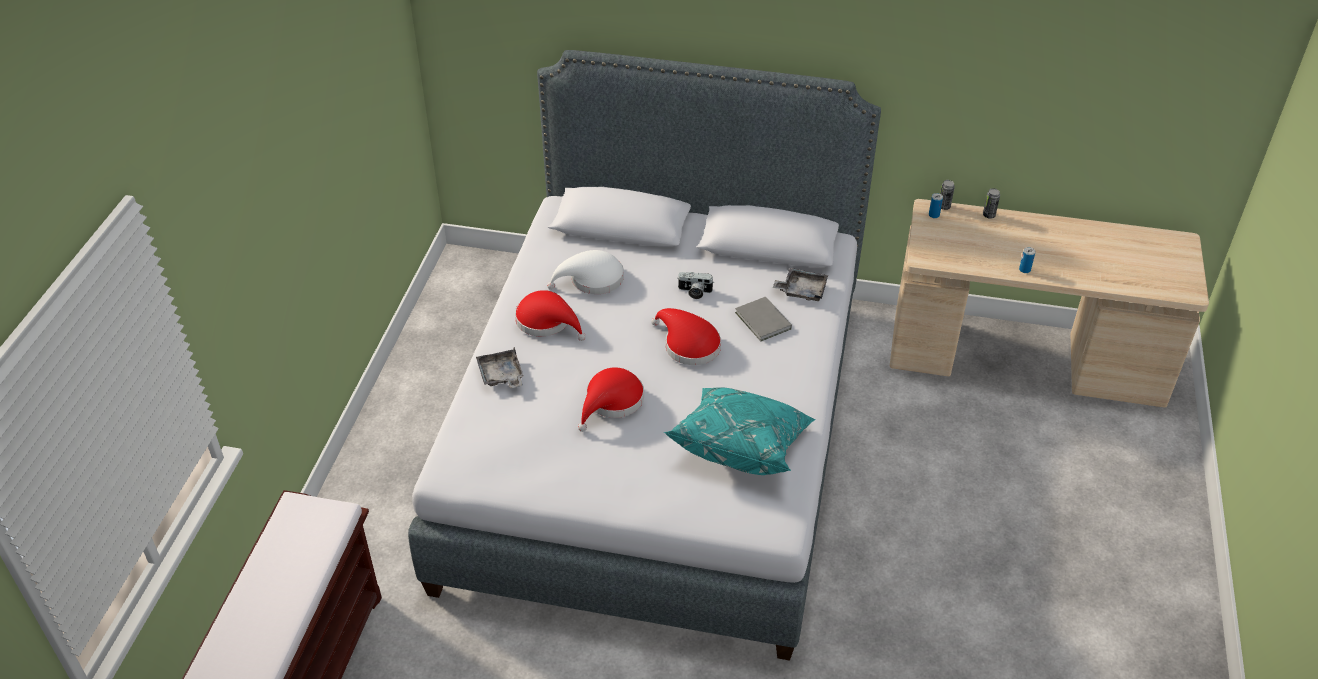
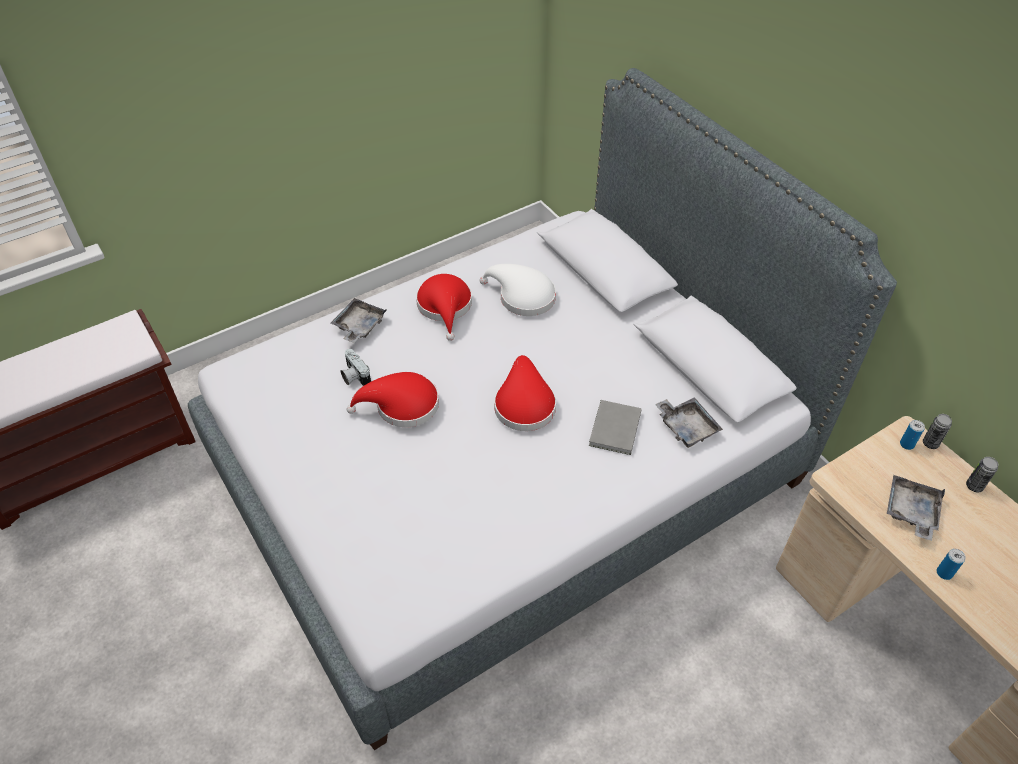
camera: 45 degrees right, 5 degrees up
turquoise pillow [664,387,816,475] -> none
camera [677,272,713,299] -> camera moved to [341,349,371,386]
none -> grey tray [887,475,945,541]

